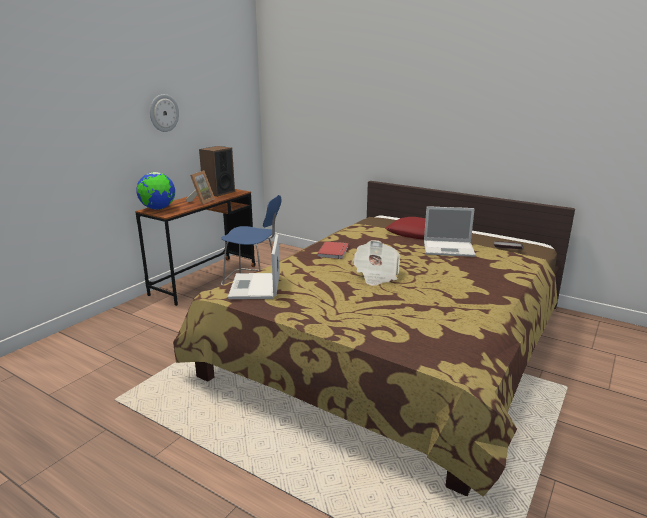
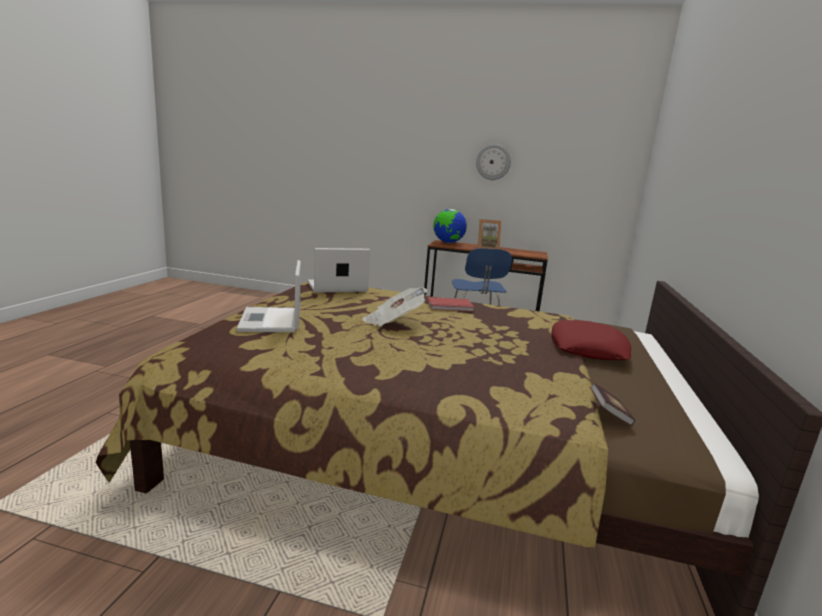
camera: 70 degrees right, 5 degrees down
speaker [199,146,235,197] -> none
laptop [424,206,476,257] -> laptop moved to [236,260,301,332]

